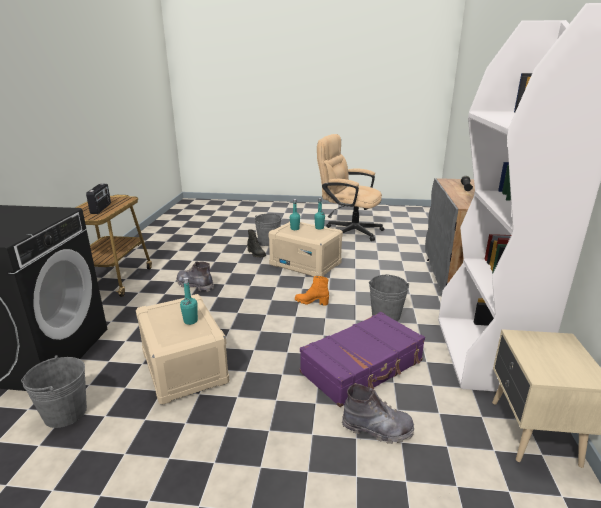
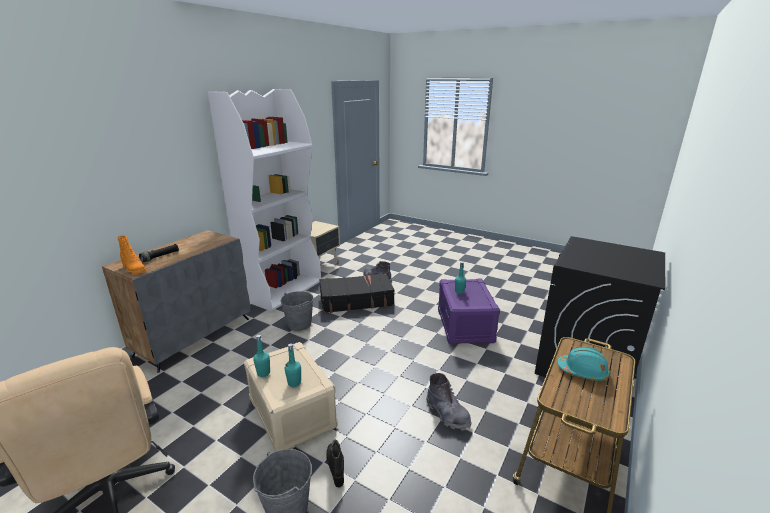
camera: 155 degrees left, 0 degrees up
grey bucket [21,355,87,428] -> none
radio [86,183,111,214] -> turquoise hard hat [557,346,610,381]
beige storage box [136,294,230,405] -> purple storage box [438,279,500,344]
orange boot [295,276,329,306] -> orange boot moved to [117,236,146,274]
purple suitcase [300,312,425,407] -> black suitcase [320,273,395,313]

